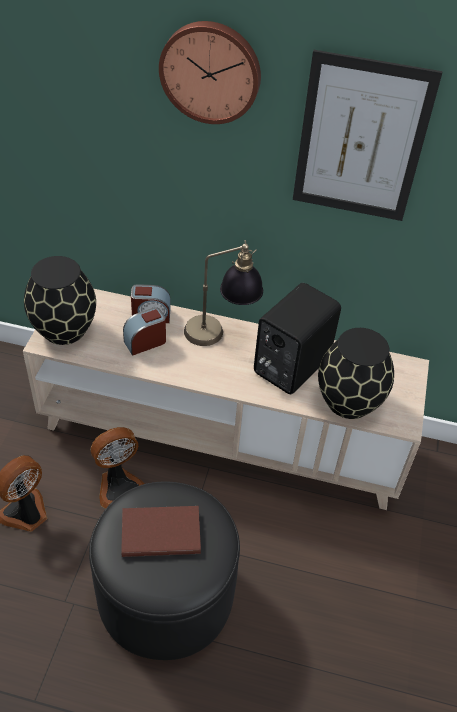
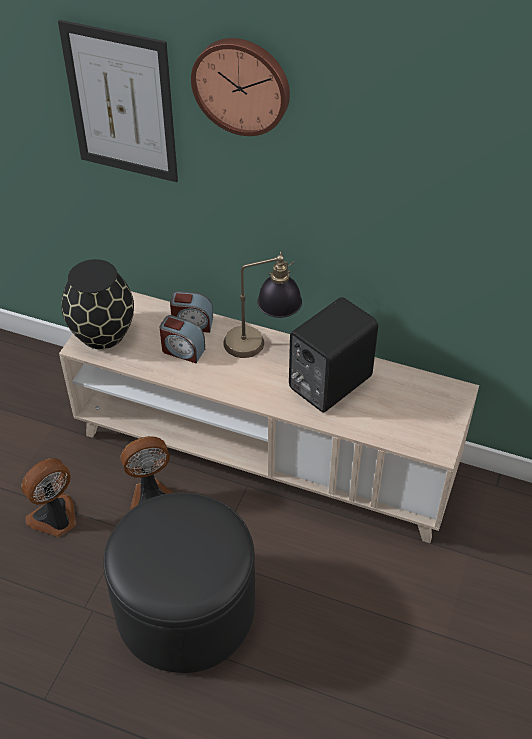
camera: 10 degrees right, 0 degrees up
brown book [121,506,201,557] -> none
alarm clock [123,307,166,356] -> alarm clock turned 135 degrees counterclockwise [159,315,205,363]
picture [293,50,443,221] -> picture moved to [58,20,178,182]
black vase [318,328,394,419] -> none

